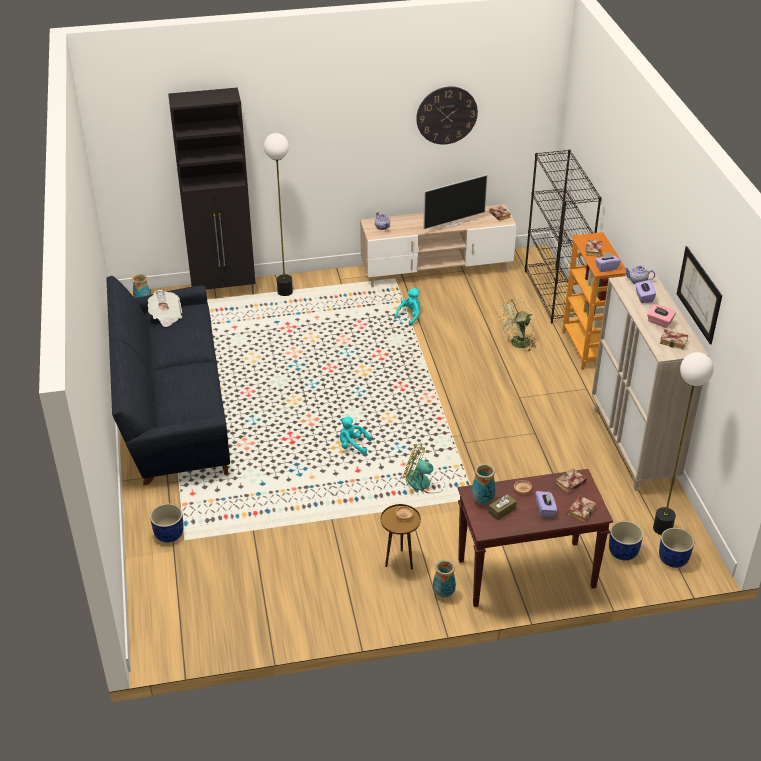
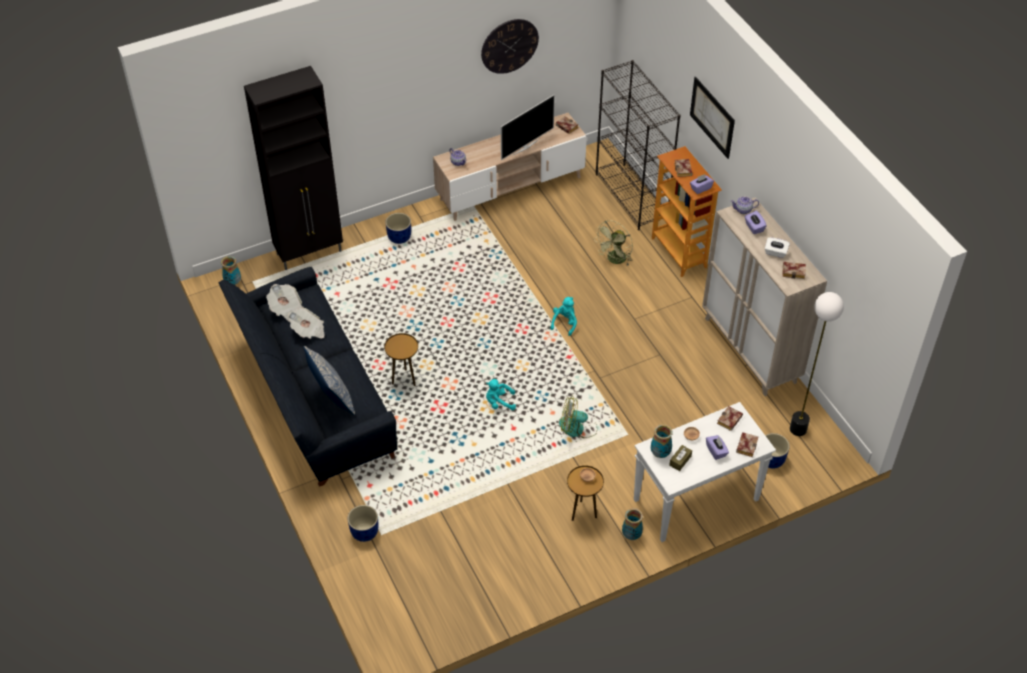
camera: 15 degrees left, 10 degrees up
floor lamp [264,133,293,296] -> none
turquoise plush toy [394,288,420,326] -> turquoise plush toy moved to [550,297,577,336]
brown console table [458,469,613,607] -> white console table [634,402,776,542]
pink tissue box [647,304,676,328] -> white tissue box [765,237,790,258]
blue planter [659,528,694,568] -> blue planter moved to [385,213,411,244]
picture [677,246,722,345] -> picture moved to [690,77,735,159]
none -> newspaper [288,308,324,339]
none -> pillow [303,346,355,415]
none -> brown side table [384,333,418,386]

